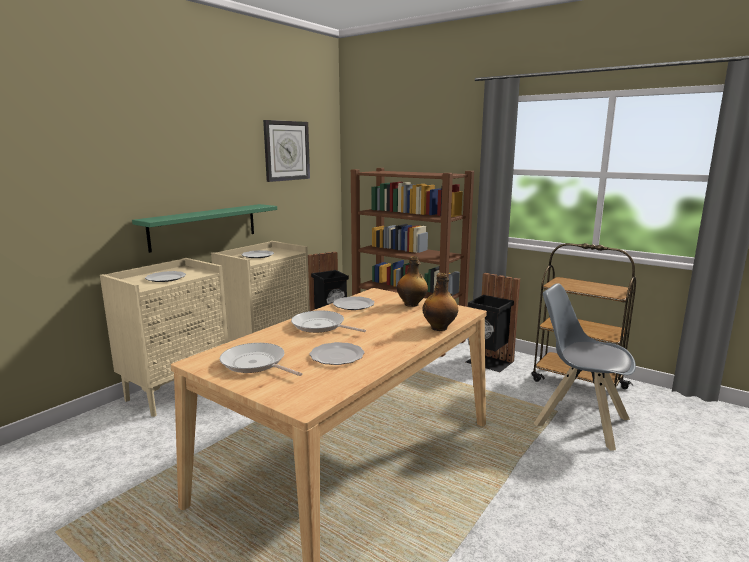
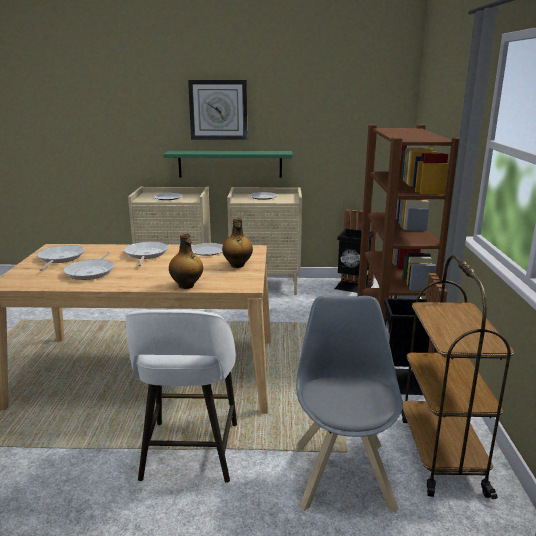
camera: 55 degrees right, 5 degrees up
wall clock [263,120,310,182] -> wall clock moved to [188,80,247,140]
plate [309,342,364,365] -> frying pan [63,252,114,280]
none -> white stool [126,310,237,483]

